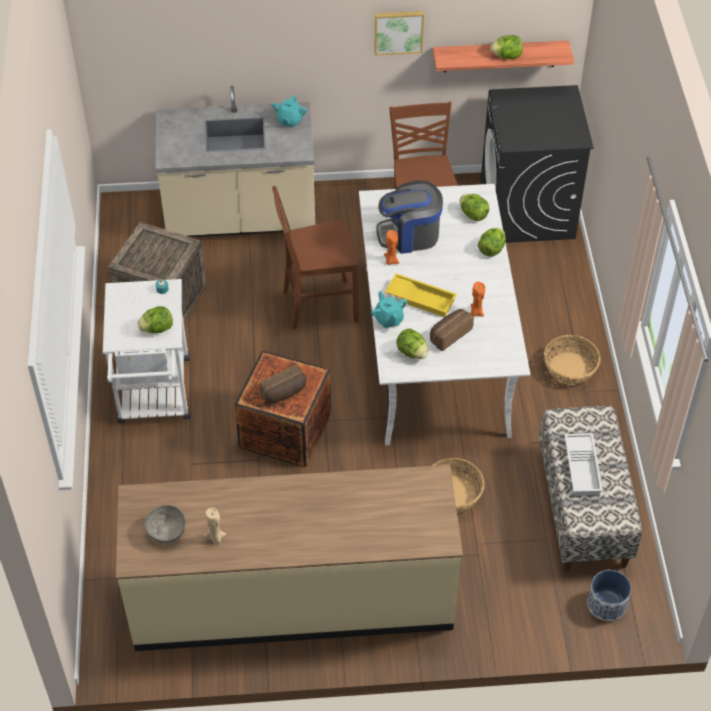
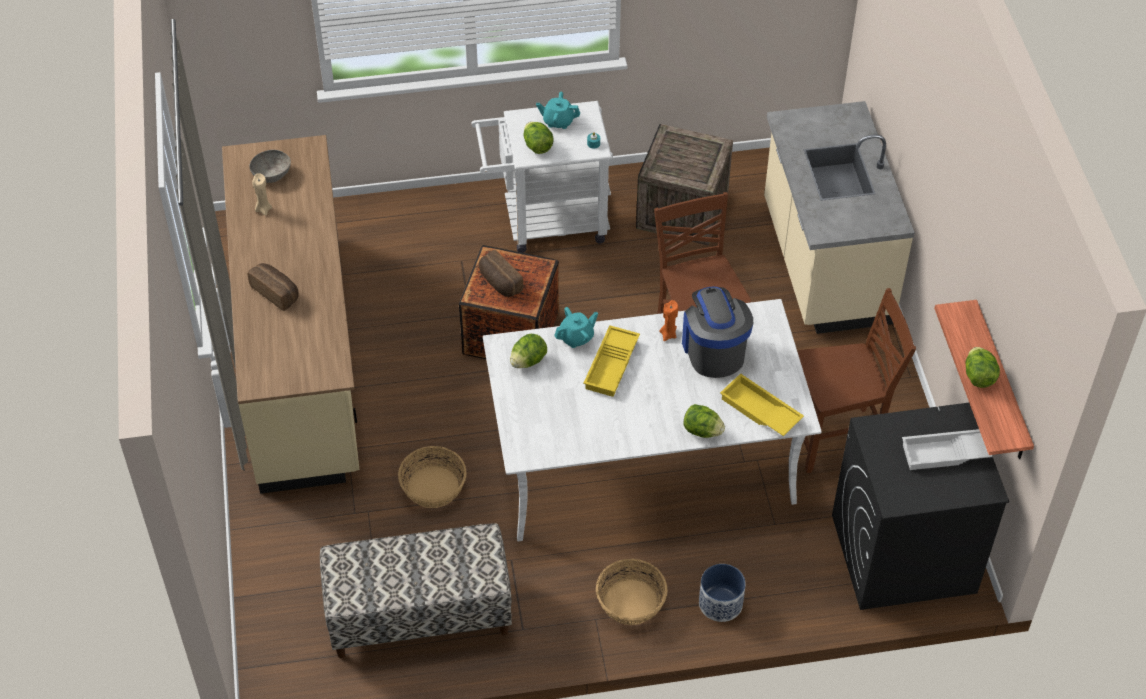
camera: 85 degrees right, 0 degrees up
turquoise teapot [272,95,307,127] -> turquoise teapot moved to [536,92,580,129]
picture [374,11,424,56] -> none
bread [430,309,474,351] -> bread moved to [248,263,299,311]
lettuce [460,194,489,221] -> yellow tray [720,373,804,436]
orange candle [470,282,485,317] -> none
white tray [564,433,603,496] -> white tray moved to [902,429,993,470]
planter [587,570,631,621] -> planter moved to [699,564,746,622]

